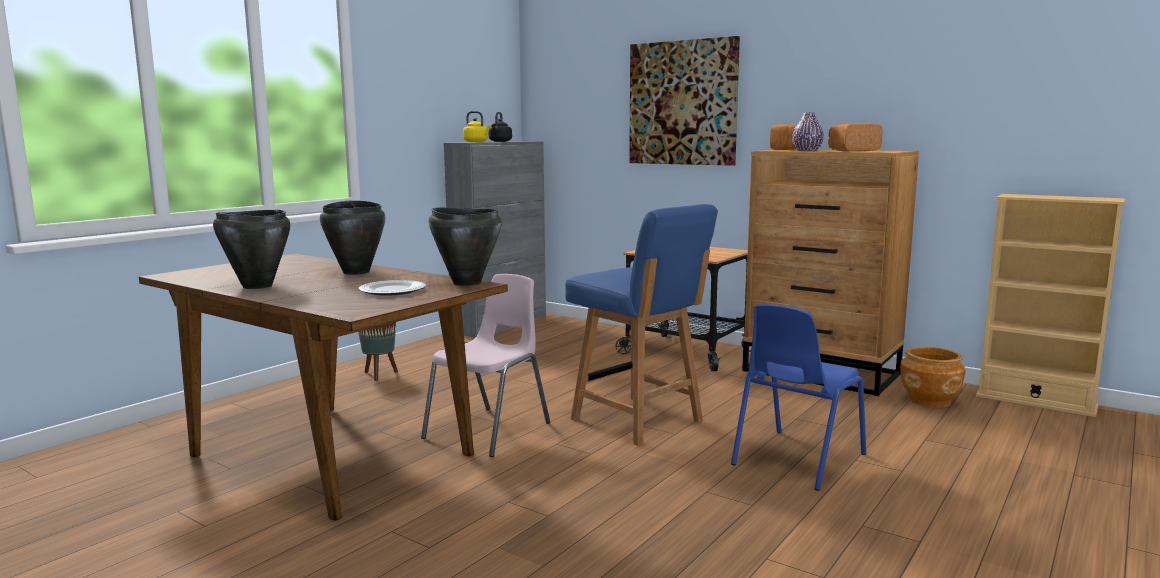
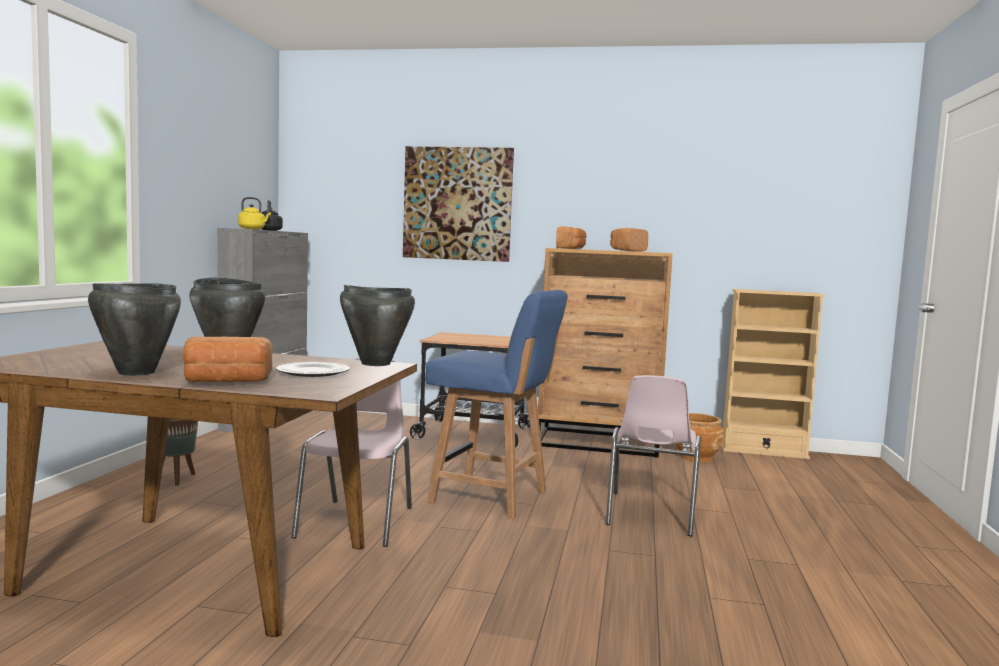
camera: 25 degrees left, 5 degrees down
blue chair [731,304,866,491] -> pink chair [606,375,701,536]
purple vase [792,112,824,151] -> none
none -> bread [183,337,273,383]

